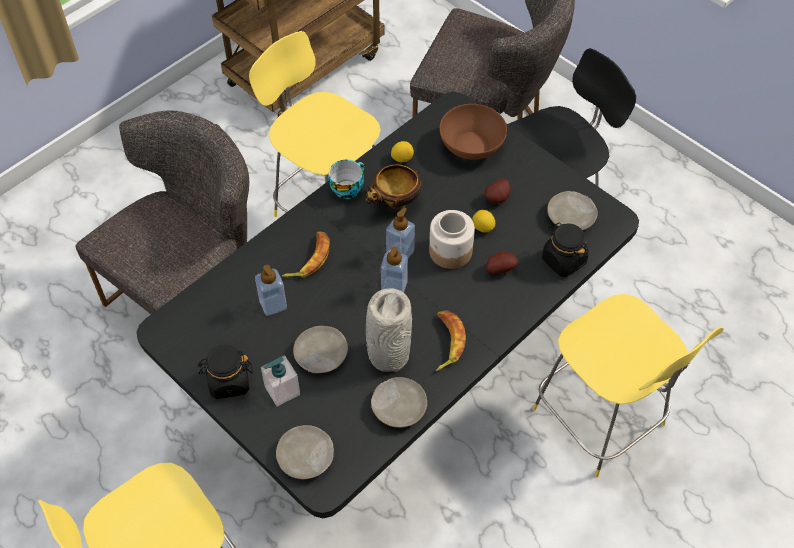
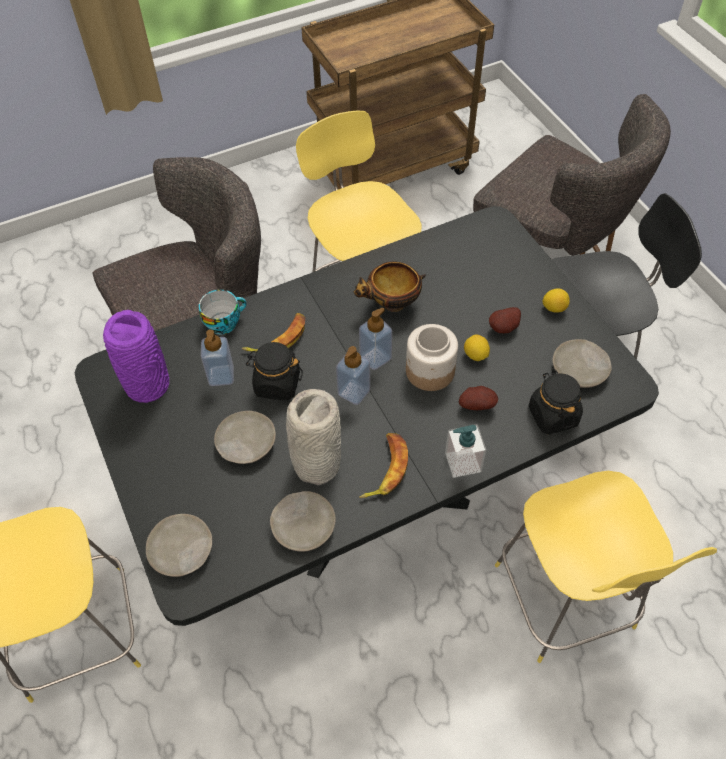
camera: 20 degrees right, 0 degrees up
black jar [198,345,253,399] -> black jar moved to [246,342,303,400]
soap dispenser [261,355,300,407] -> soap dispenser moved to [445,424,486,478]
cup [328,160,364,199] -> cup moved to [199,290,247,335]
lemon [391,141,414,162] -> lemon moved to [542,288,570,313]
brown bowl [439,104,507,160] -> none
none -> purple vase [103,310,169,403]

